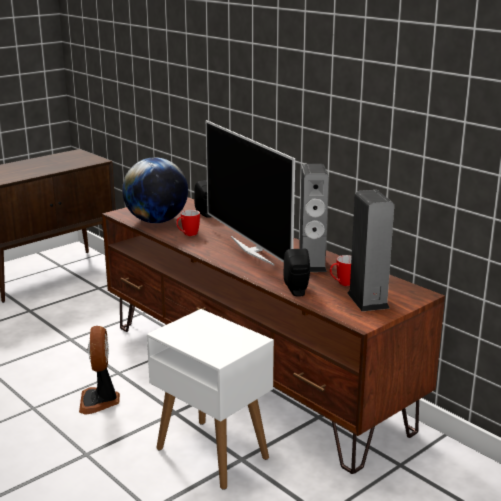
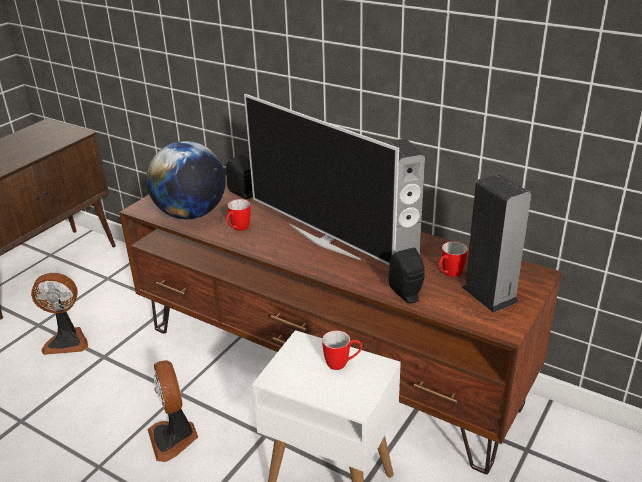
camera: 15 degrees left, 10 degrees up
none -> fan [31,273,88,355]
none -> mug [322,330,362,370]

